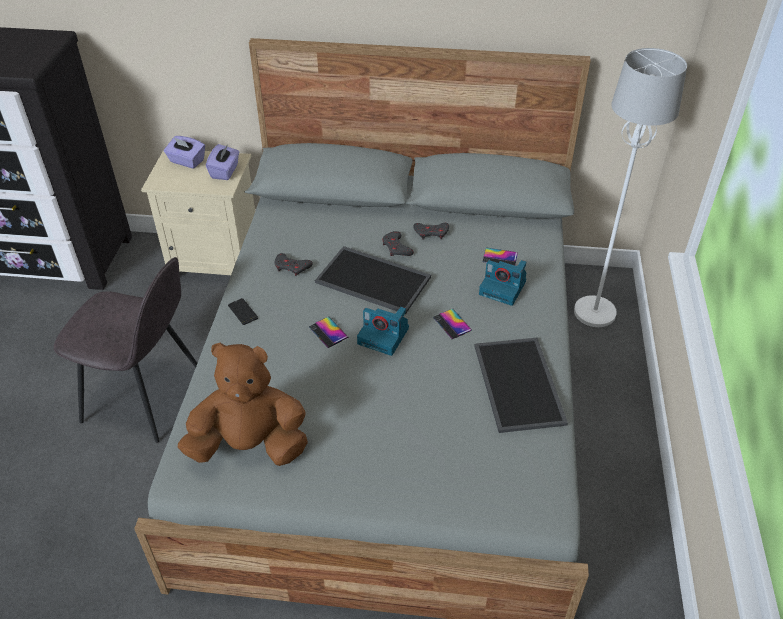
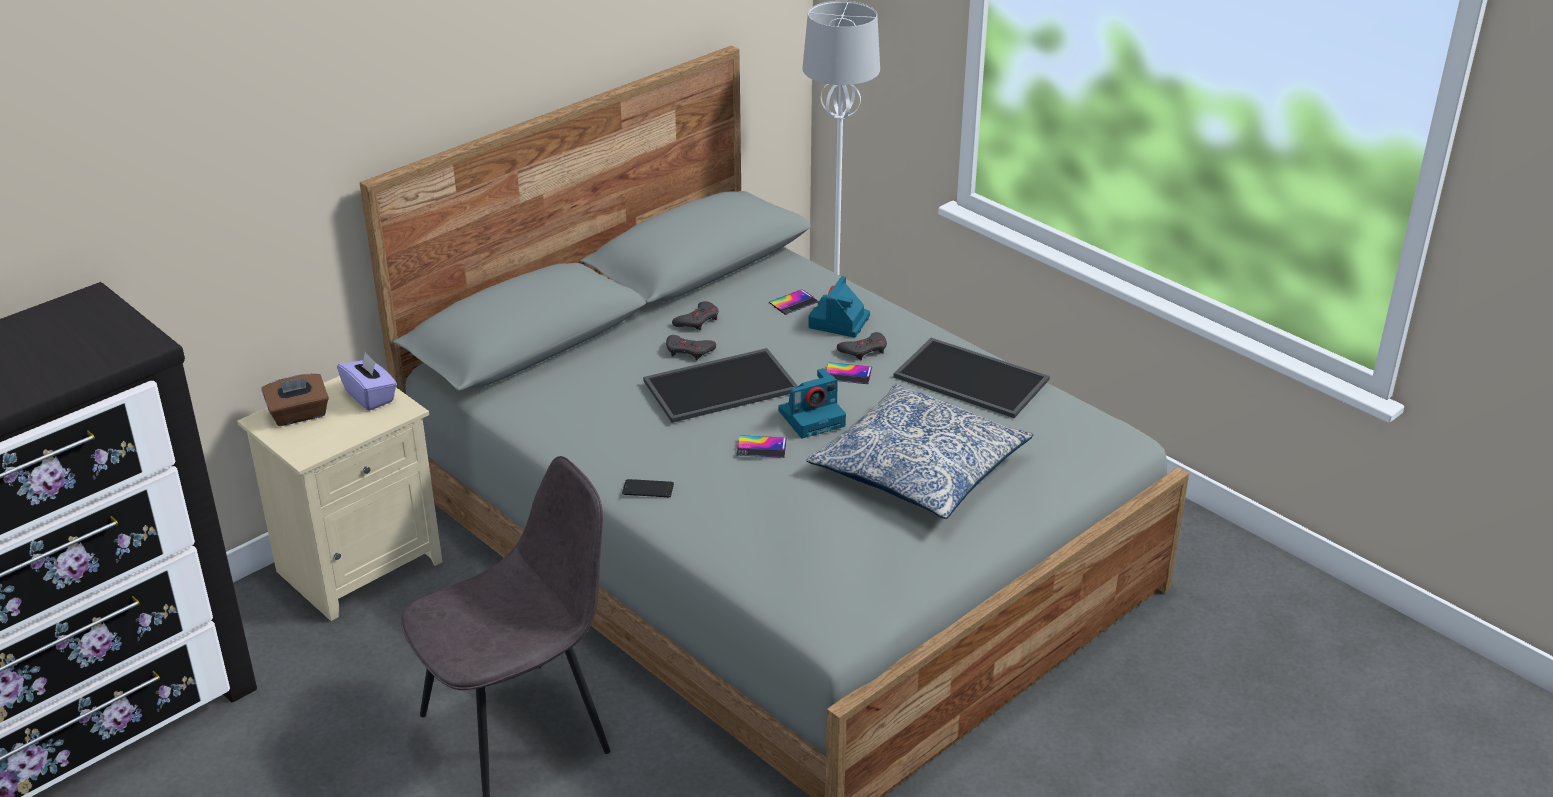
camera: 50 degrees left, 10 degrees down
purple tissue box [164,136,205,169] -> brown tissue box [261,374,329,426]
brown plush toy [178,343,308,466] -> none
grey game controller [275,253,313,276] -> grey game controller moved to [837,332,887,360]
camera [479,260,526,306] -> camera turned 135 degrees clockwise [808,276,870,338]
none -> pillow [806,384,1033,519]

